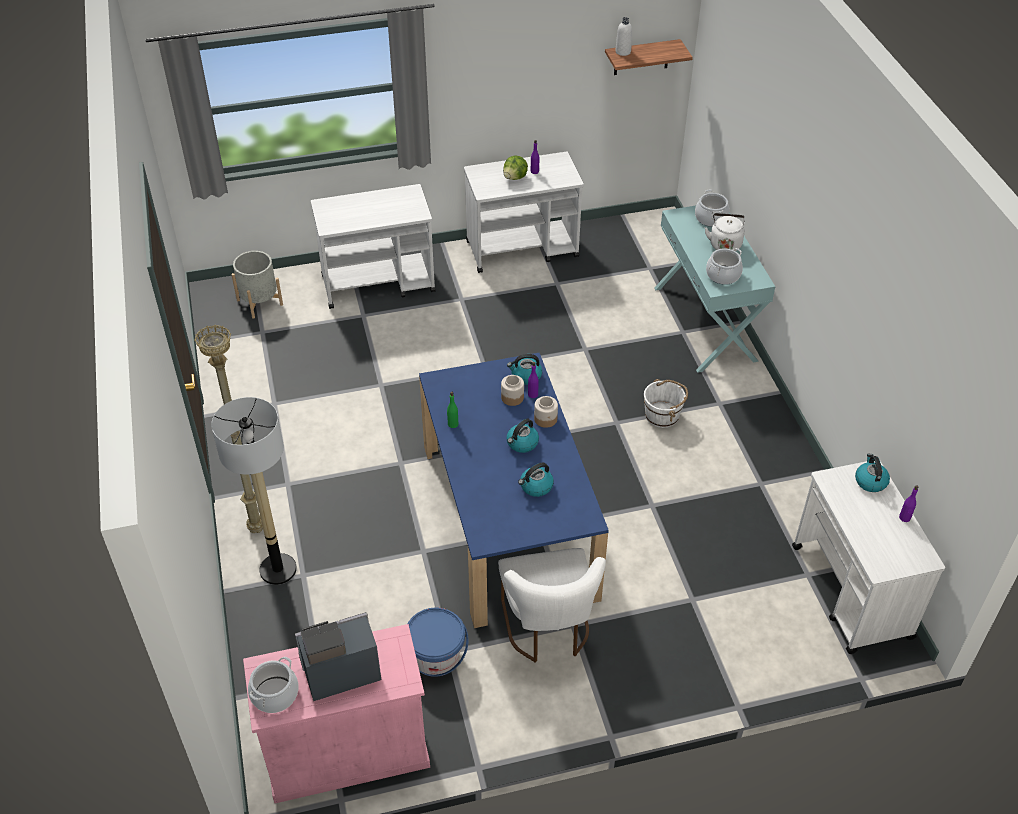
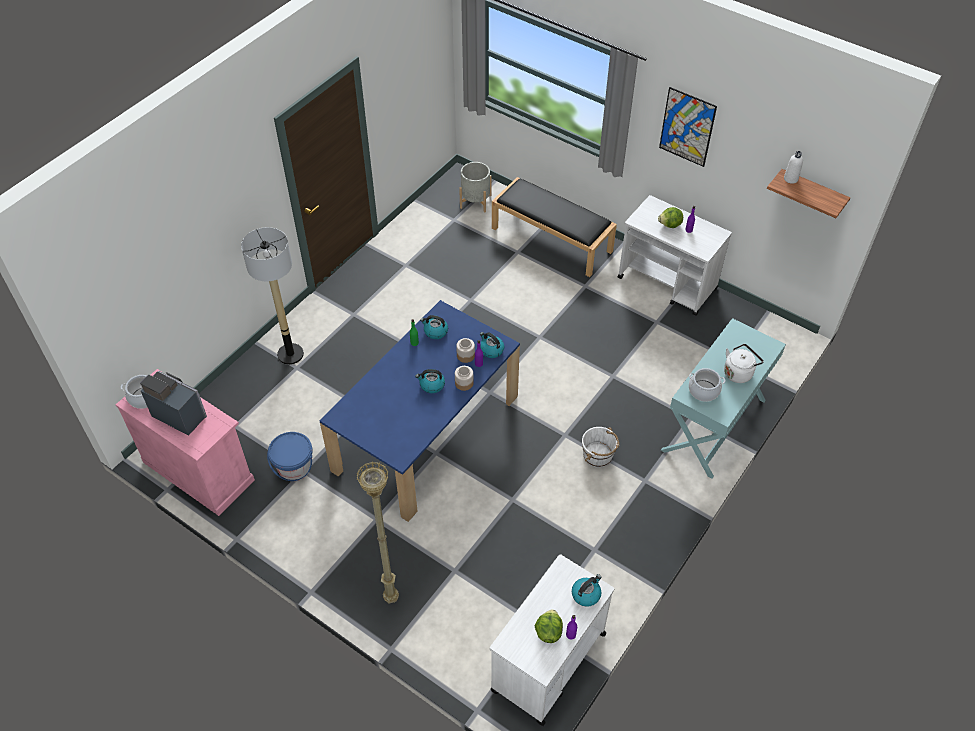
camera: 50 degrees right, 5 degrees up
beige floor lamp [194,324,263,533] -> beige floor lamp moved to [357,461,399,603]
white cart [311,184,436,309] -> black bench [492,177,617,277]
white chair [498,548,606,663] -> none
kettle [518,463,554,497] -> kettle moved to [420,315,448,339]
cooking pot [695,190,730,227] -> none
none -> lettuce [535,609,563,643]
none -> picture [659,87,717,167]

